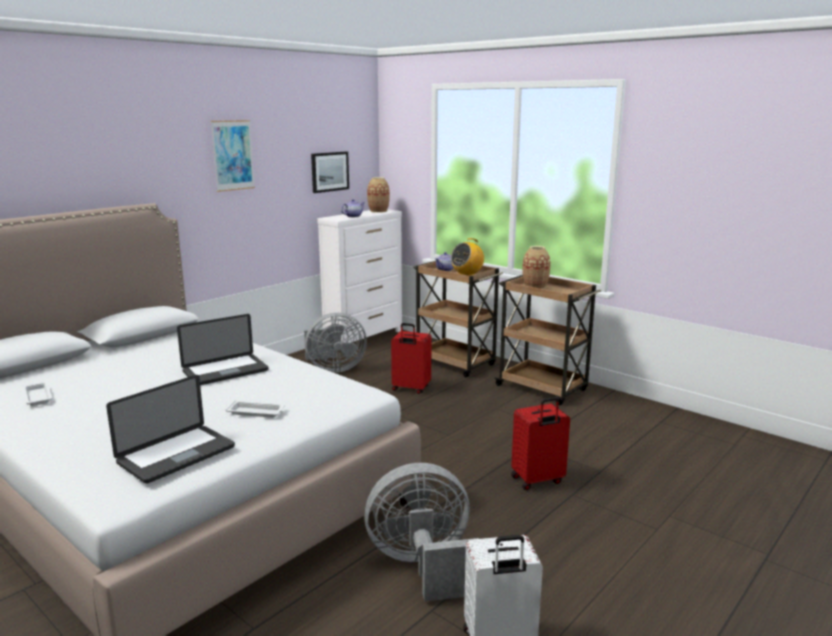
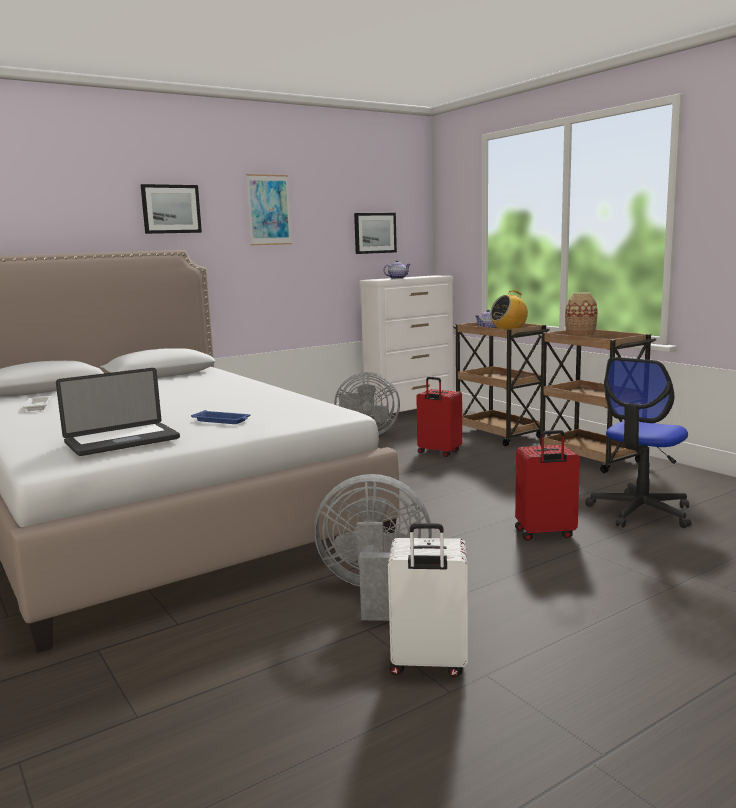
camera: 15 degrees right, 5 degrees down
laptop [177,314,269,385] -> none
white tray [225,400,285,418] -> blue tray [191,410,250,424]
vase [367,177,390,213] -> none
none -> picture [140,184,202,234]
none -> office chair [585,357,691,528]

